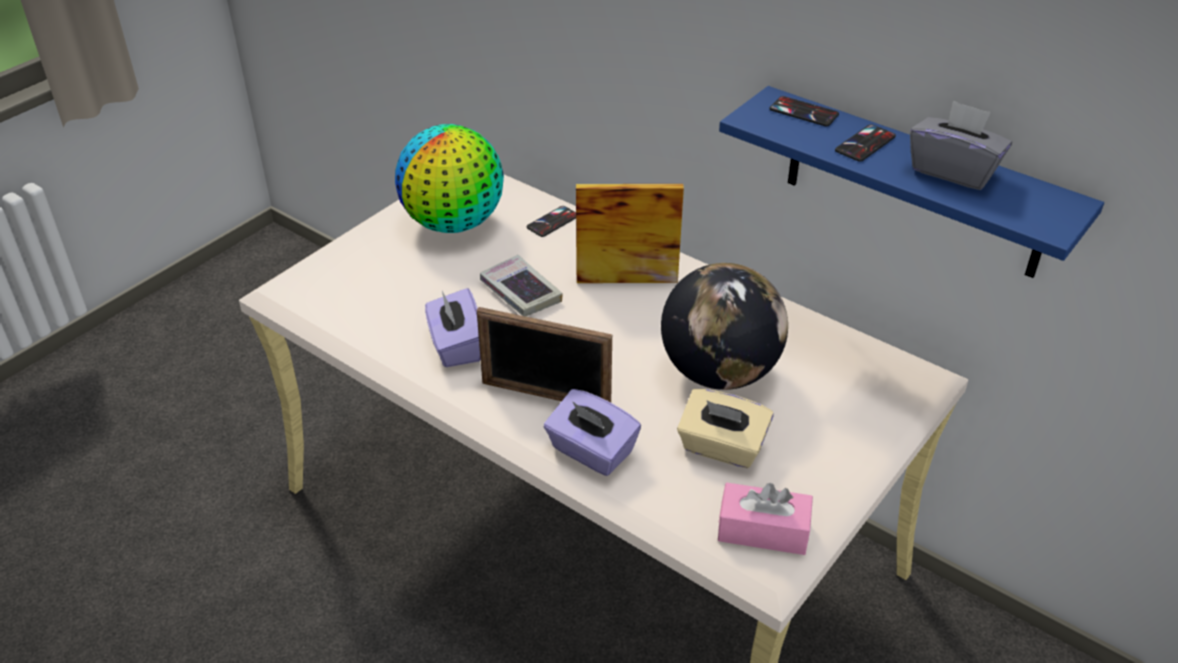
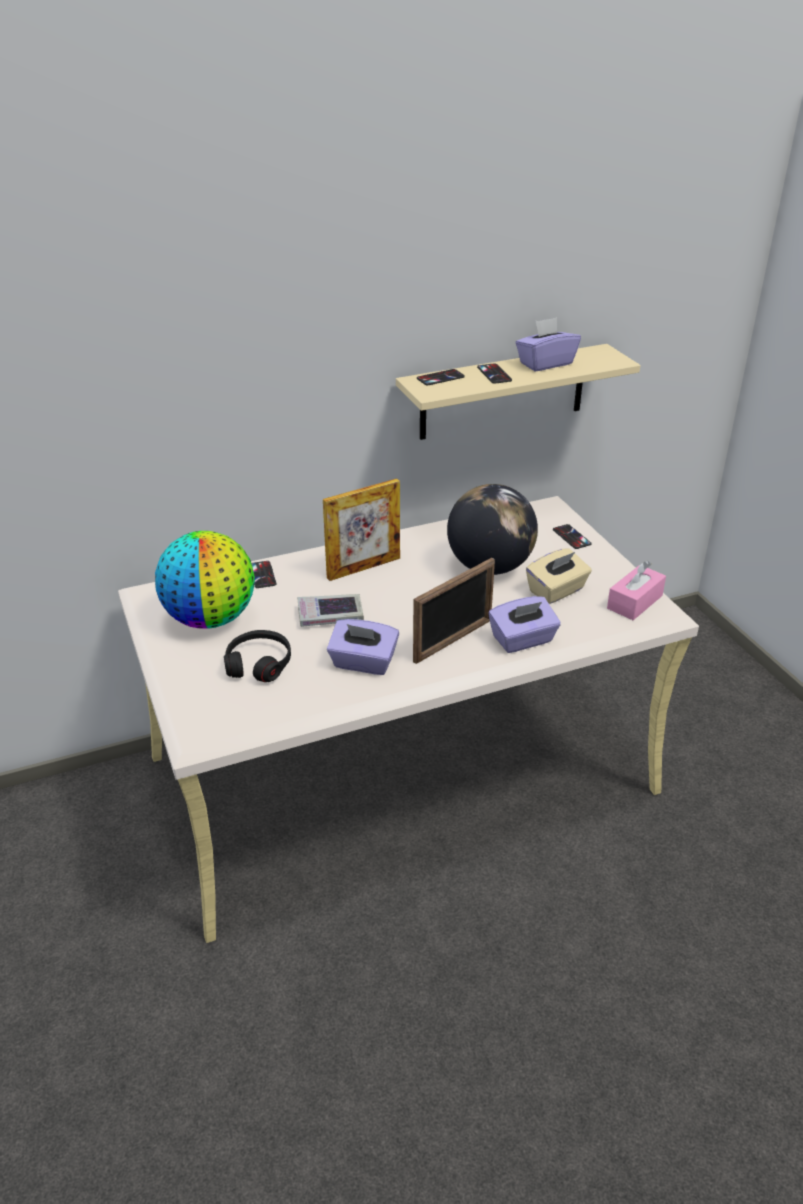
camera: 60 degrees left, 5 degrees down
picture frame [576,184,684,283] -> picture frame turned 150 degrees counterclockwise [323,478,400,581]
blue shelf [719,86,1104,278] -> beige shelf [396,344,641,440]
grey tissue box [910,100,1012,190] -> purple tissue box [515,317,581,371]
none -> black headphones [224,630,291,682]
none -> phone [553,524,592,549]

